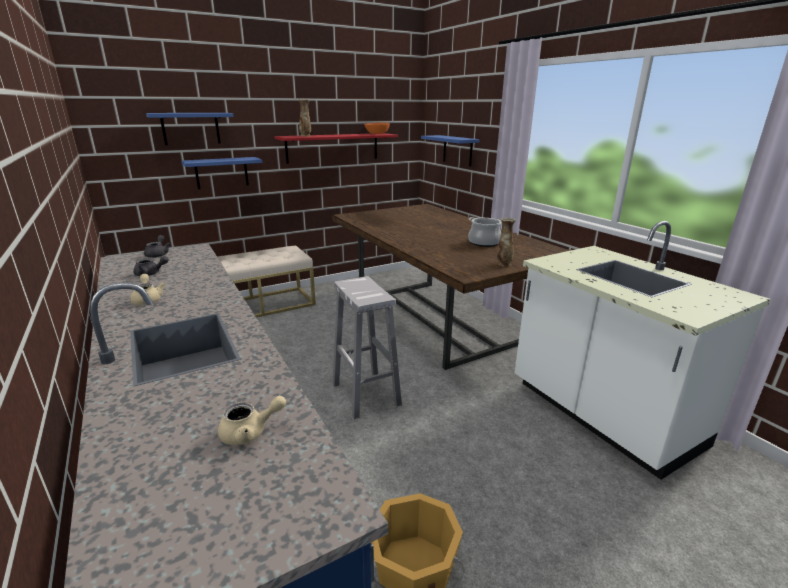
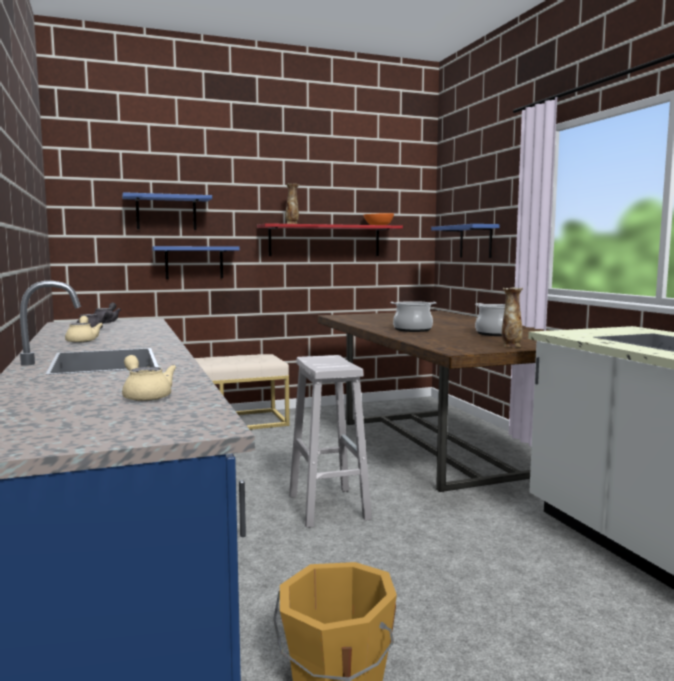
camera: 10 degrees right, 15 degrees down
beige teapot [218,396,287,445] -> beige teapot turned 120 degrees counterclockwise [122,355,176,401]
none -> cooking pot [390,301,436,332]

